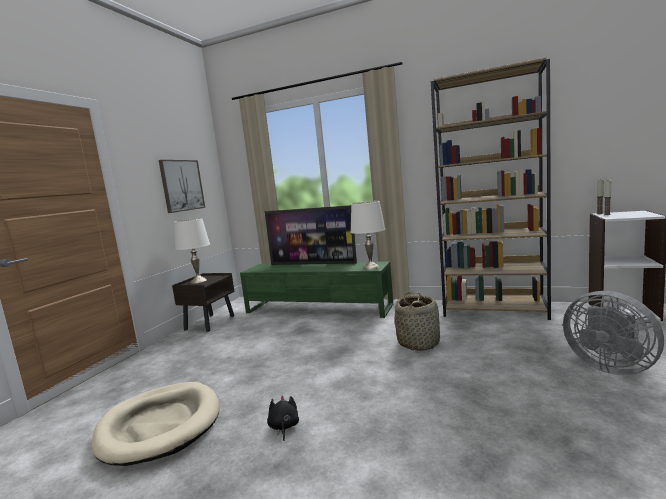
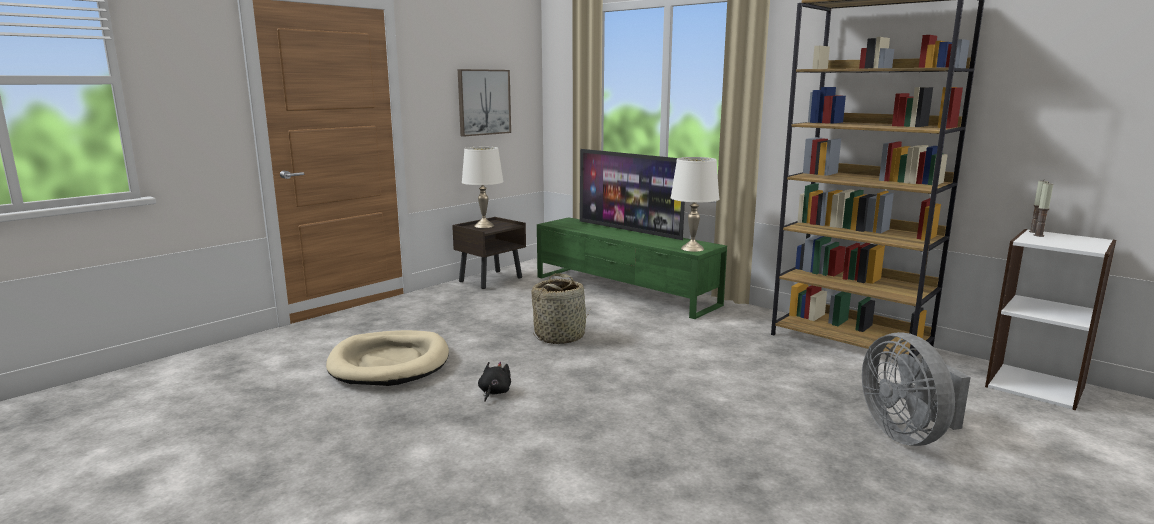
camera: 20 degrees right, 5 degrees up
basket [395,291,440,351] -> basket moved to [531,273,591,344]

